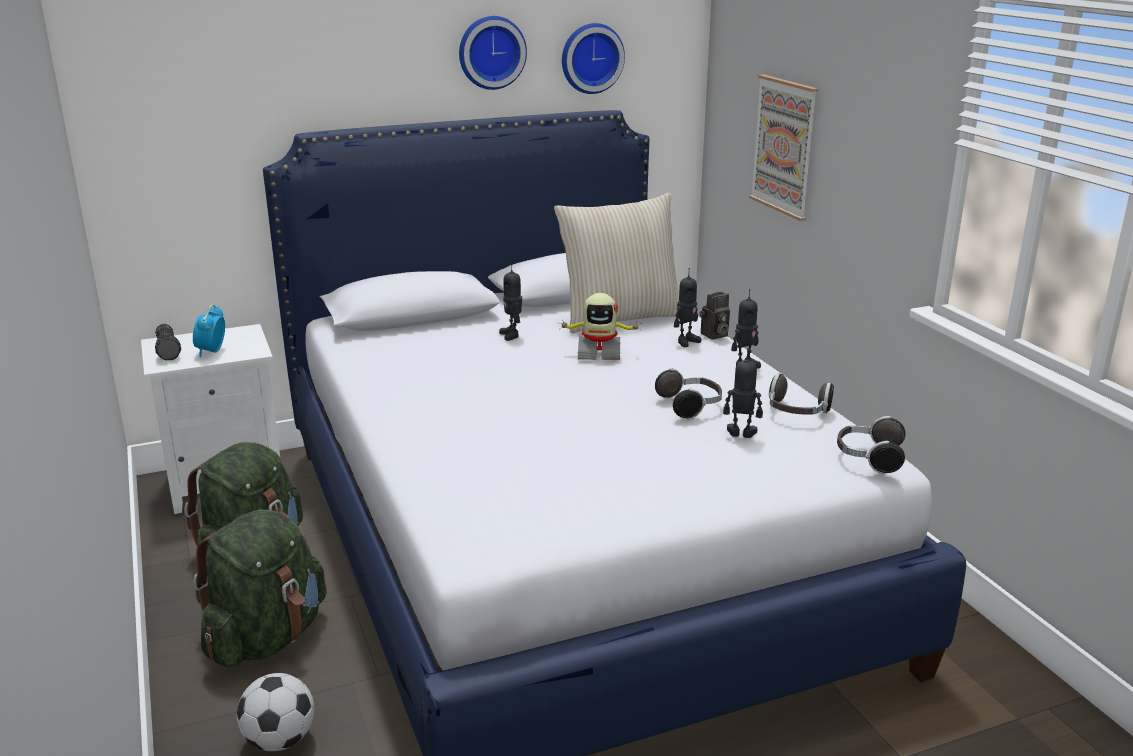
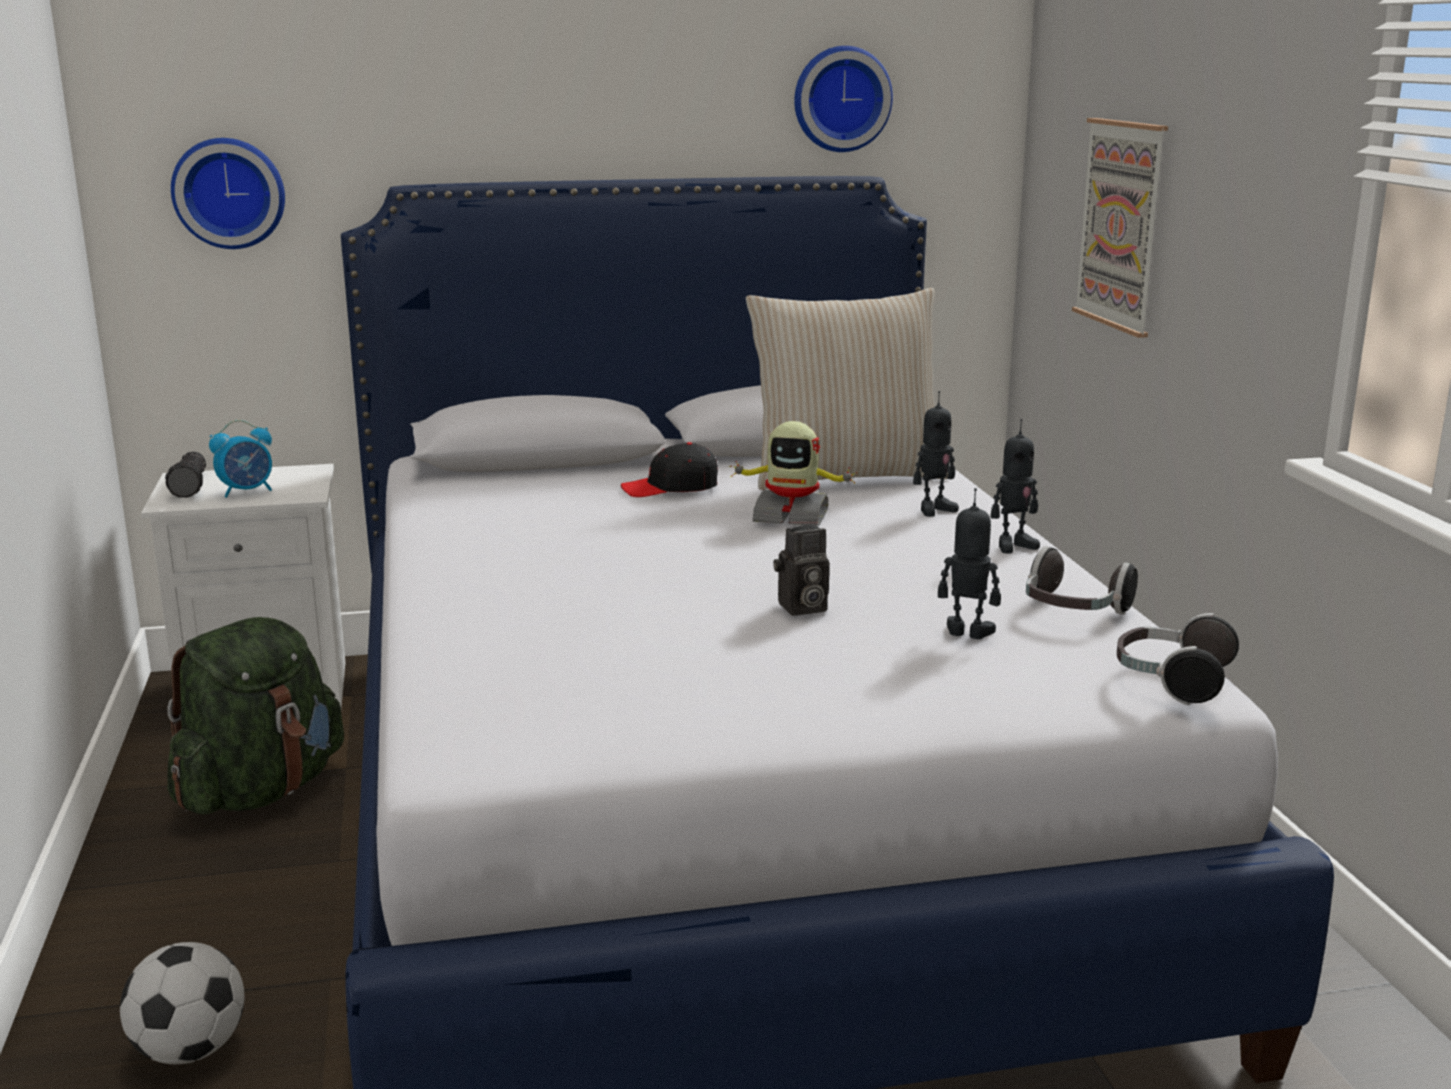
camera: 10 degrees right, 5 degrees down
alarm clock [193,304,225,357] -> alarm clock turned 135 degrees counterclockwise [209,420,272,498]
green backpack [193,510,326,667] -> none
wall clock [459,16,527,90] -> wall clock moved to [171,138,285,249]
toy robot [499,263,522,341] -> black cap [621,442,718,497]
headphones [655,368,722,420] -> none
camera [700,292,730,340] -> camera moved to [773,525,830,616]

